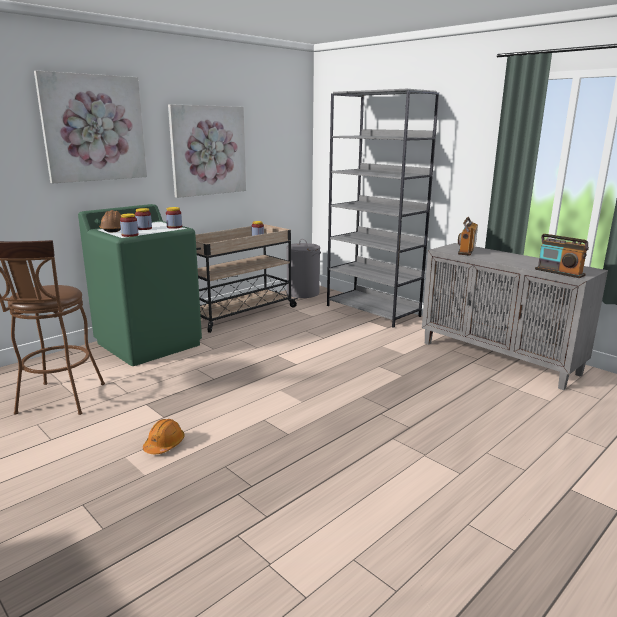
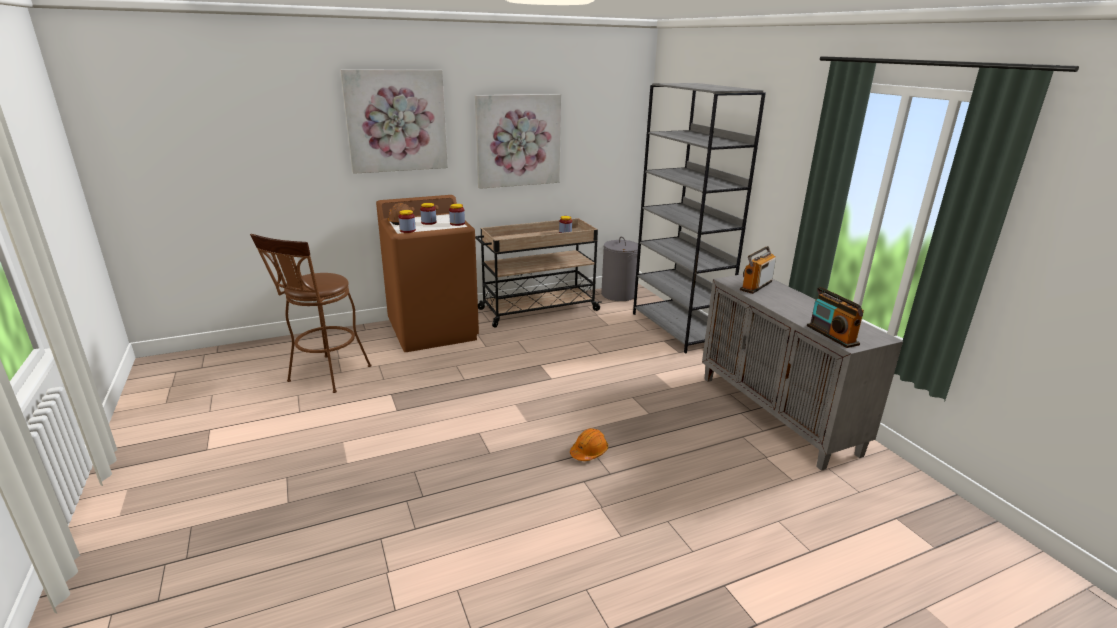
camera: 20 degrees right, 5 degrees up
green washing machine [78,204,202,366] -> brown washing machine [376,195,479,352]
orange hard hat [143,419,185,454] -> orange hard hat moved to [570,428,608,461]

